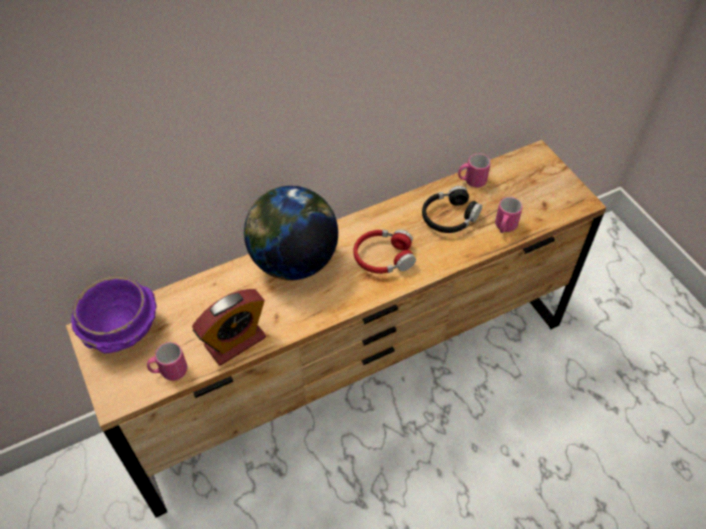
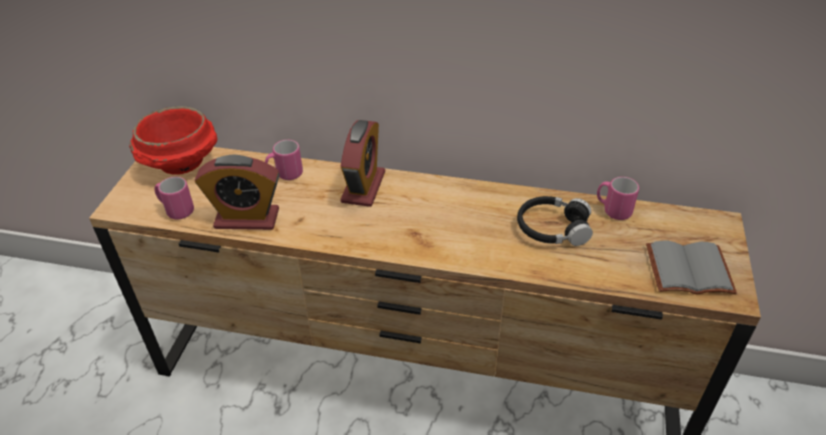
camera: 40 degrees right, 10 degrees down
purple bowl [71,277,157,353] -> red bowl [129,106,217,175]
globe [244,186,338,280] -> alarm clock [341,120,385,207]
red headphones [353,230,416,274] -> none
pink mug [495,197,523,233] -> pink mug moved to [265,140,303,180]
none -> grey book [646,241,737,294]

